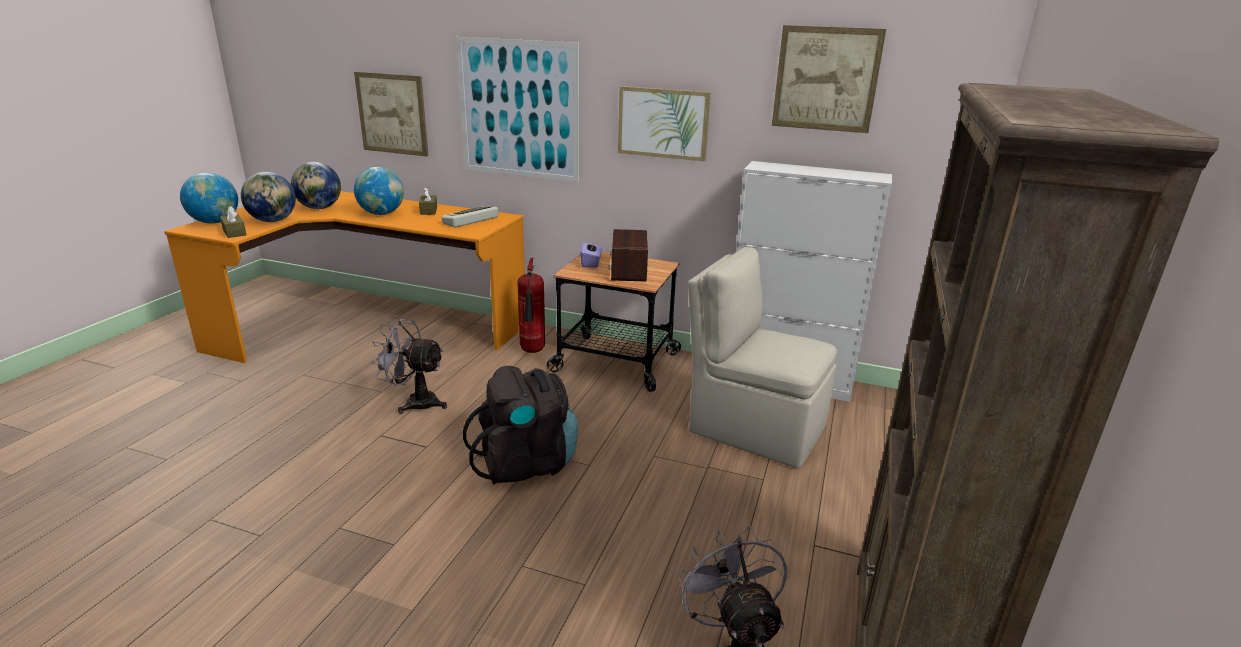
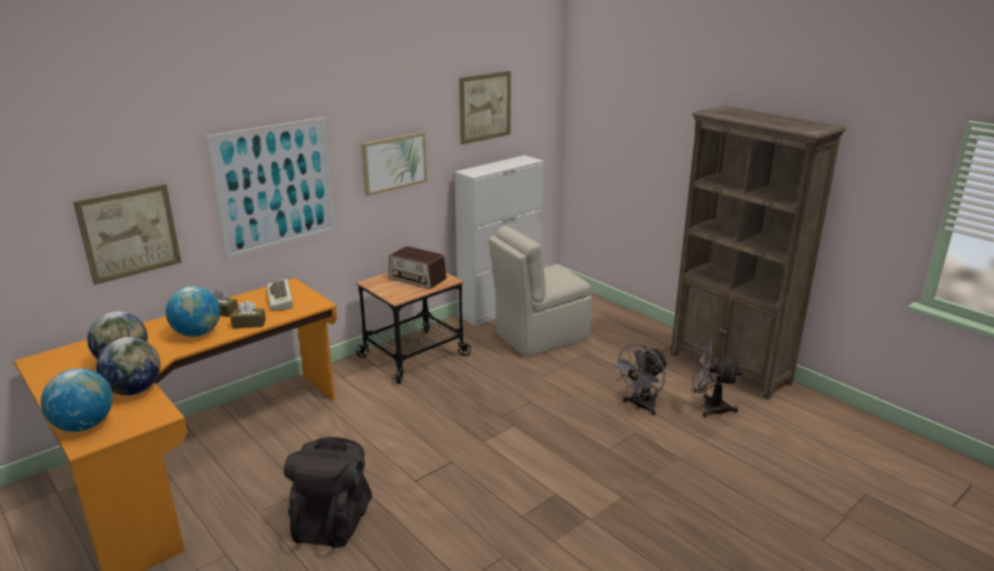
camera: 60 degrees left, 0 degrees up
brown tissue box [220,206,246,238] -> brown tissue box moved to [231,300,266,328]
grey fan [370,317,447,414] -> grey fan moved to [612,344,668,415]
black backpack [463,366,578,485] -> black backpack moved to [284,437,372,548]
fire extinguisher [517,258,545,353] -> none
purple tissue box [580,238,602,268] -> none

